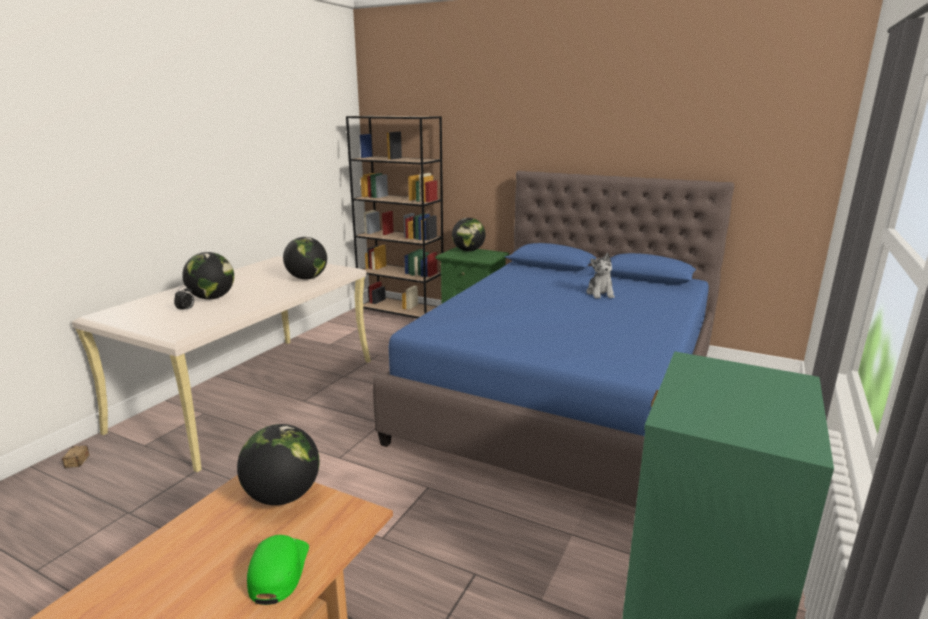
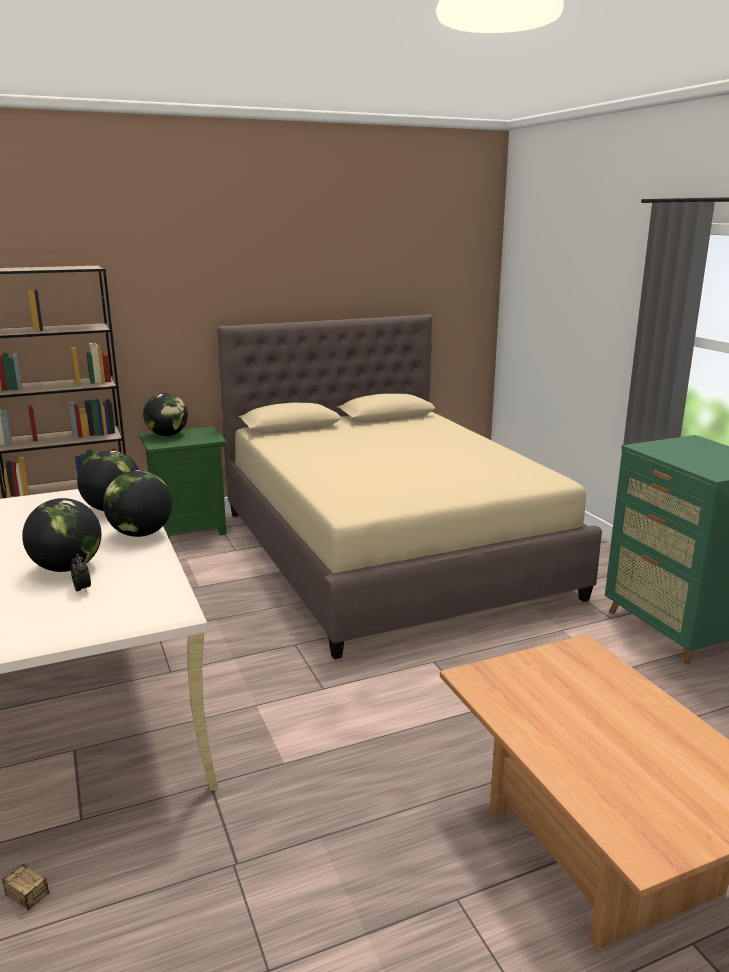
camera: 50 degrees left, 0 degrees up
globe [237,424,320,505] -> globe moved to [103,470,172,537]
green cap [247,535,309,605] -> none
blue bed [372,171,734,508] -> beige bed [217,314,602,659]
plush toy [586,253,615,298] -> none

